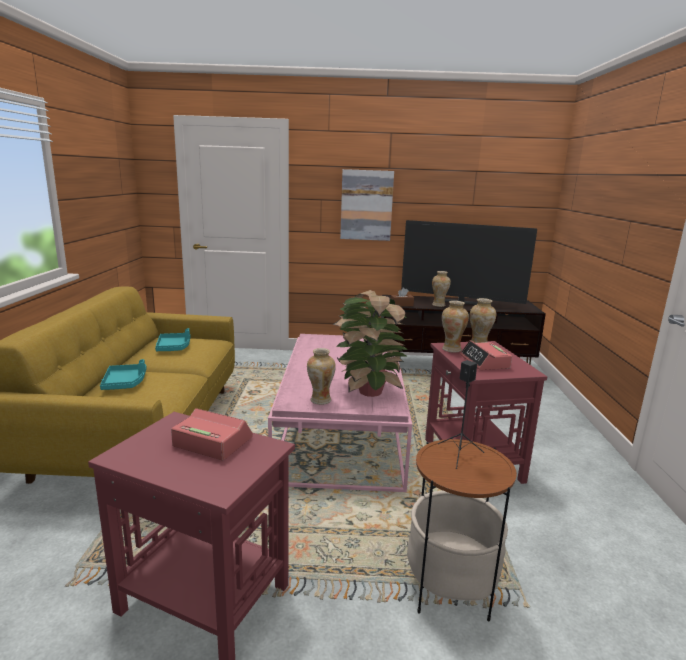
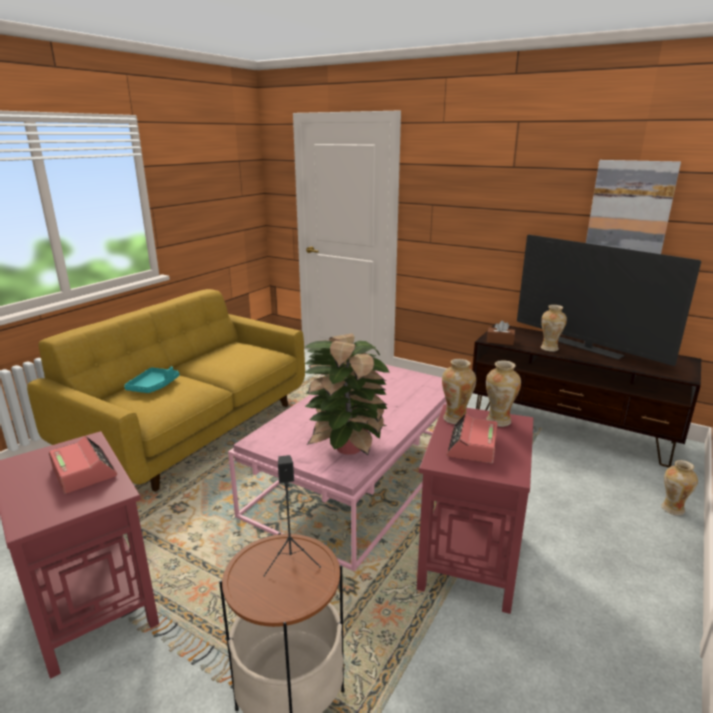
camera: 30 degrees right, 5 degrees up
turquoise tray [155,328,190,351] -> none
vase [307,348,336,405] -> vase moved to [661,460,698,516]
picture [340,169,394,241] -> picture moved to [586,160,681,254]

